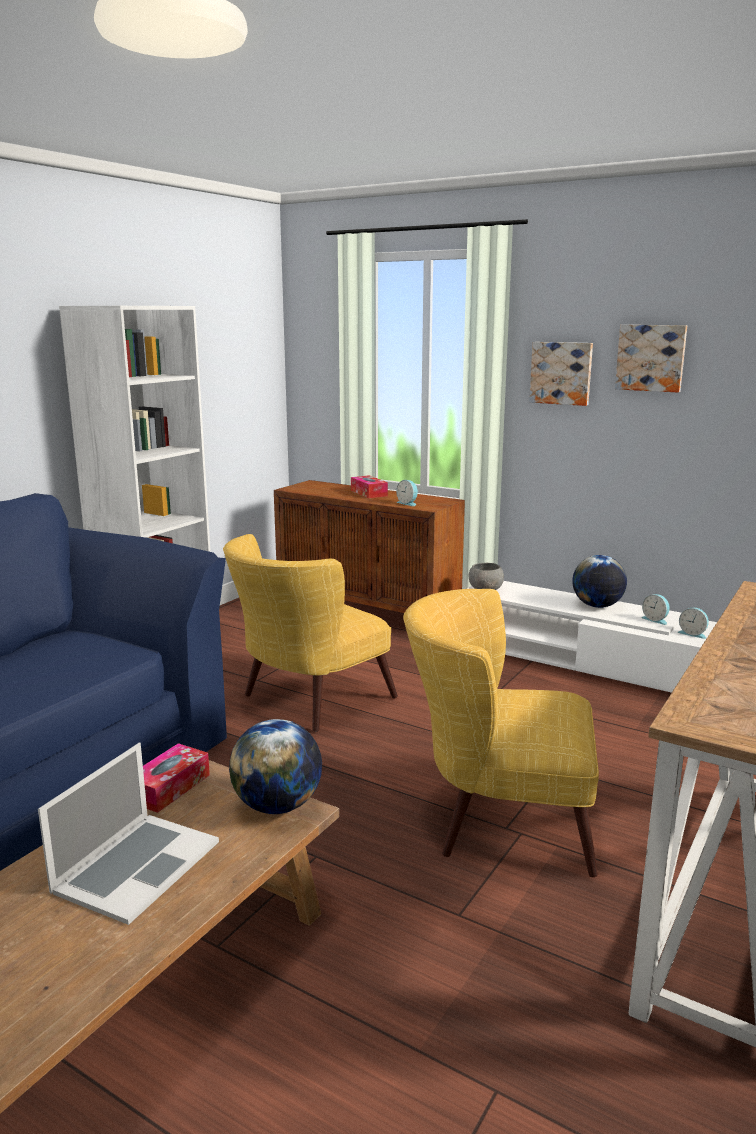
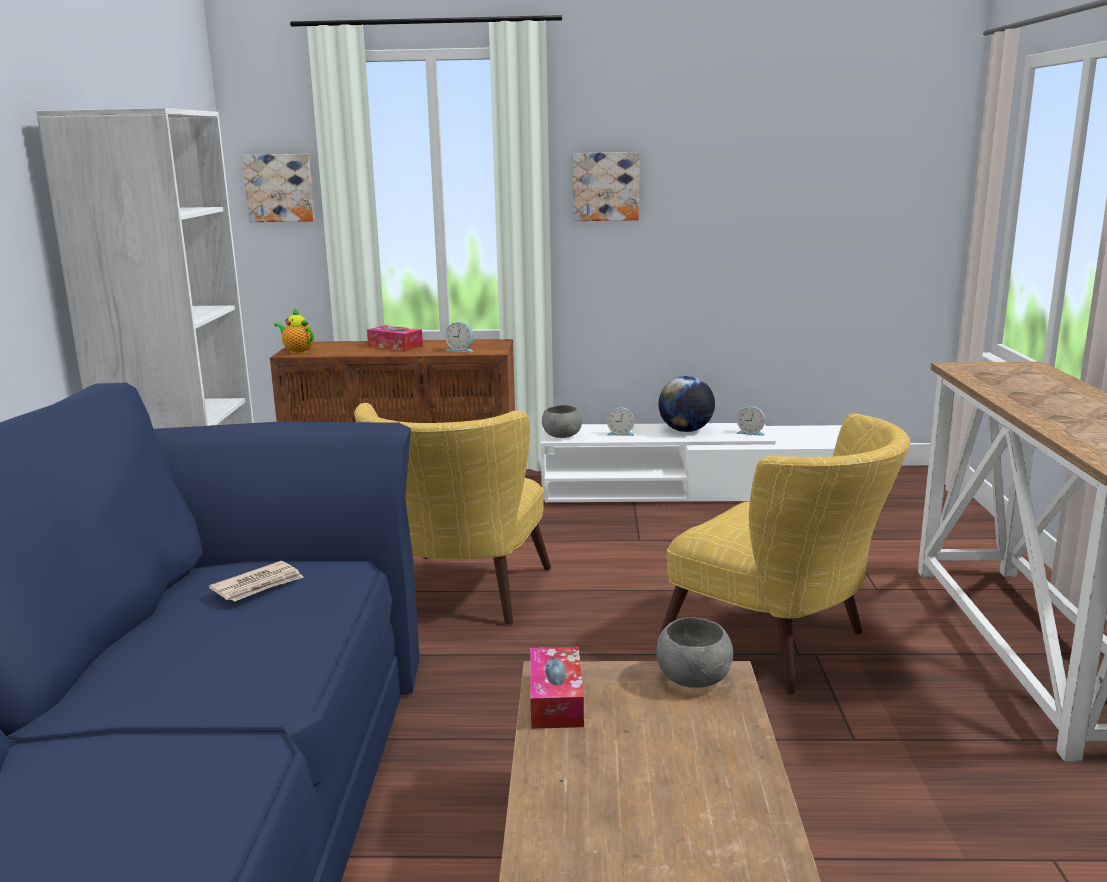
camera: 30 degrees left, 0 degrees up
laptop [38,742,219,925] -> none
globe [229,719,322,814] -> grey bowl [656,617,733,688]
yellow armchair [403,589,599,877] -> yellow armchair turned 120 degrees counterclockwise [656,414,910,695]
picture [615,325,687,393] -> picture moved to [242,154,315,222]
alarm clock [678,608,709,639] -> alarm clock moved to [607,407,635,436]
none -> newspaper [209,561,304,602]
none -> teapot [274,309,314,354]

